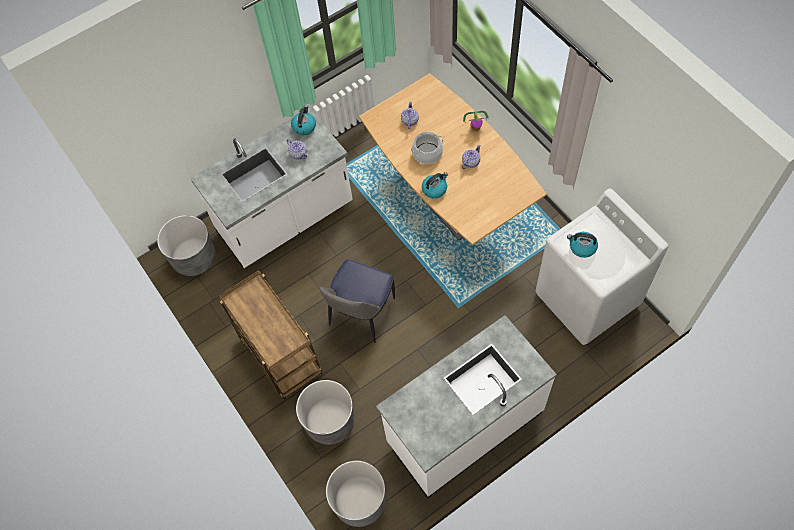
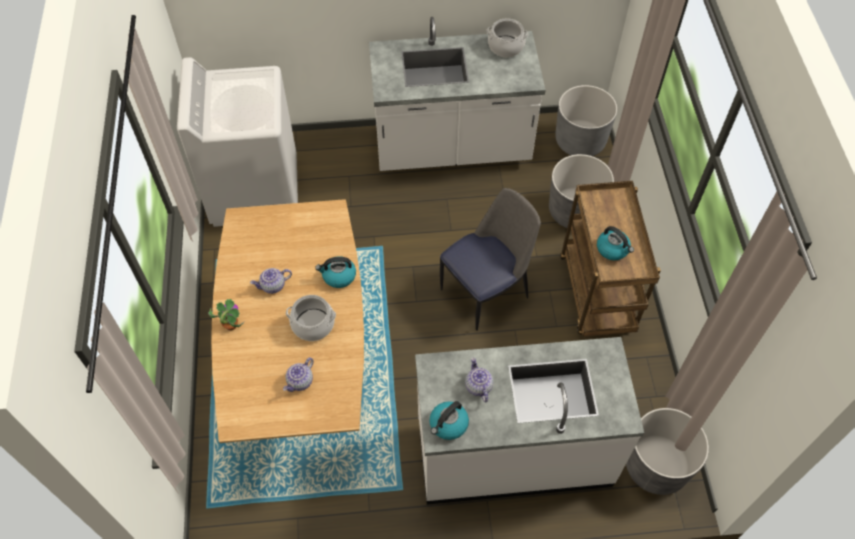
camera: 155 degrees left, 5 degrees down
kettle [567,232,598,258] -> kettle moved to [597,226,634,260]
none -> cooking pot [486,18,529,57]

